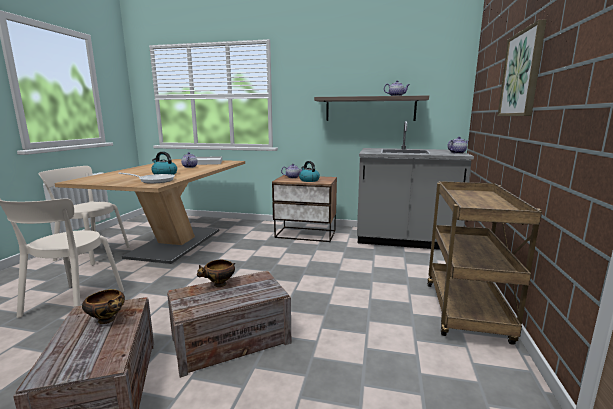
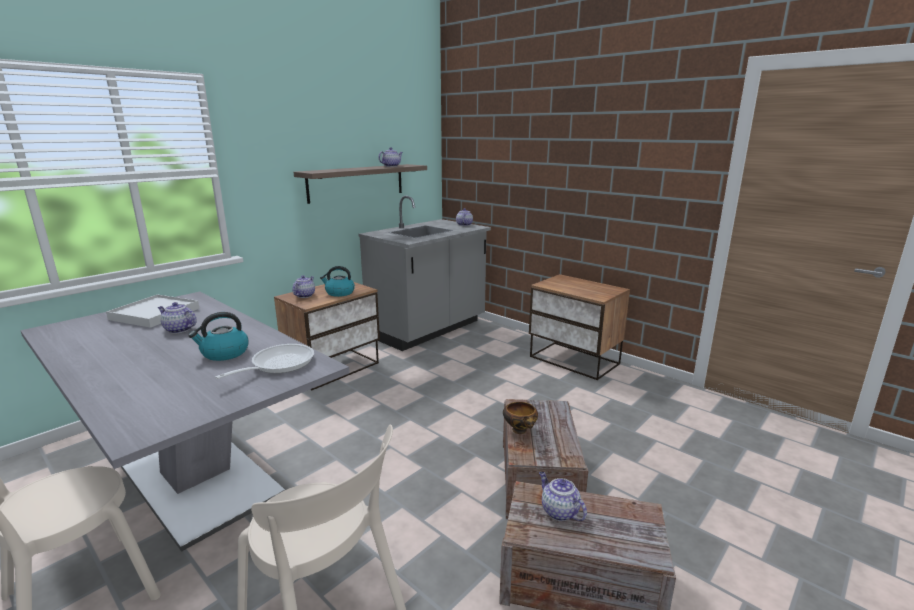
camera: 60 degrees left, 5 degrees up
brown dining table [54,159,245,264] -> grey dining table [20,292,350,552]
bowl [82,289,125,324] -> teapot [539,472,587,521]
brown cart [427,181,542,345] -> nightstand [529,274,630,380]
picture [498,19,547,116] -> none

